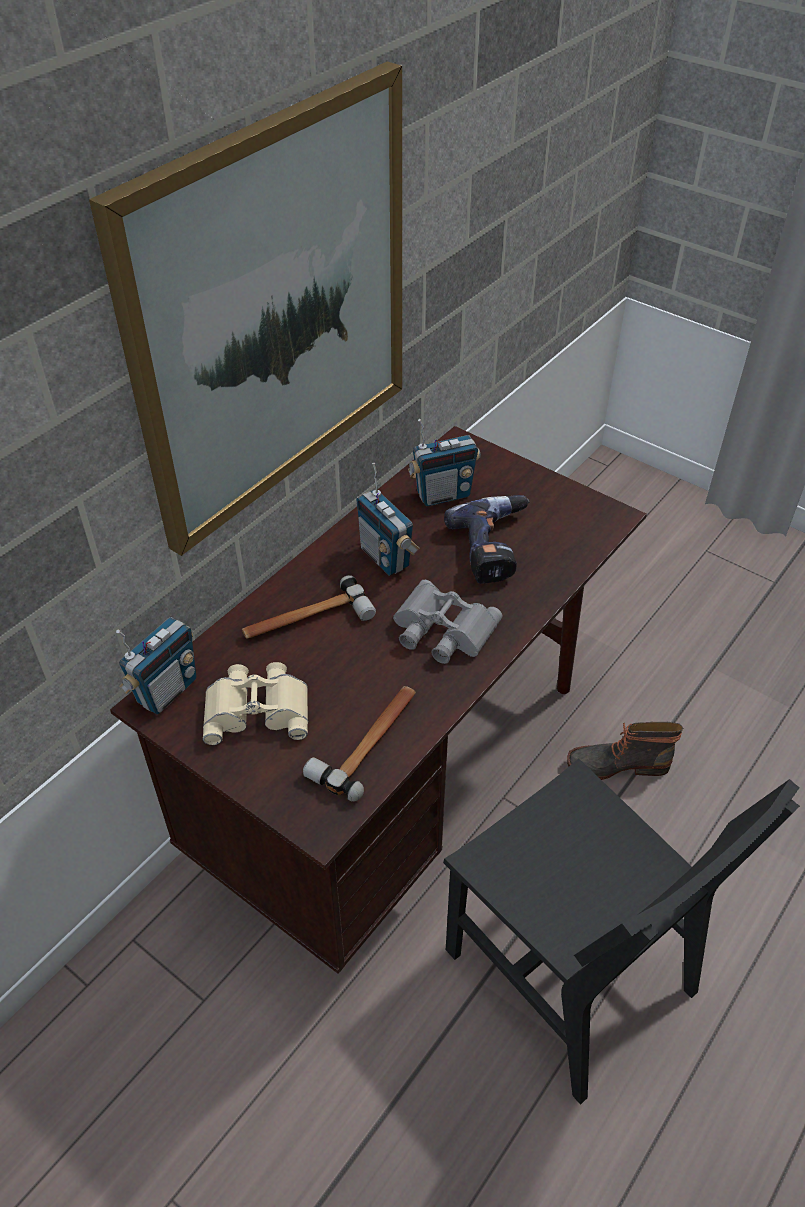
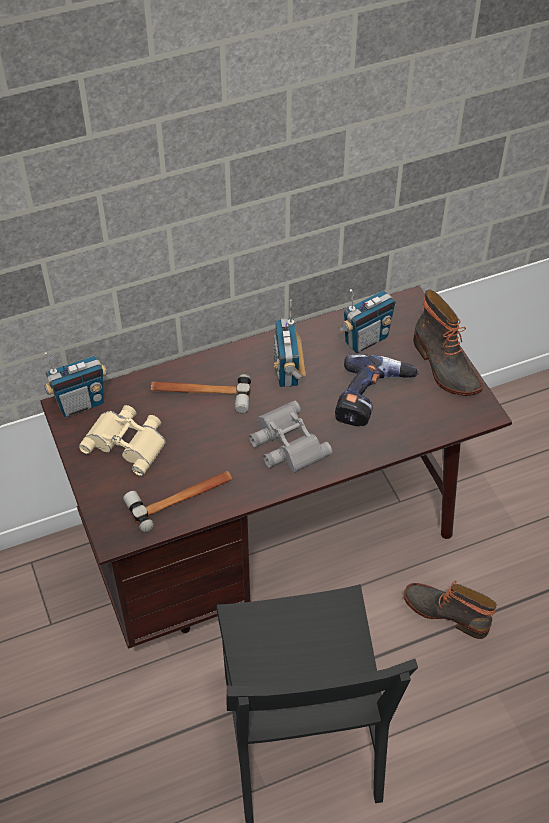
camera: 30 degrees right, 5 degrees up
picture [89,61,402,556] -> none
radio [408,419,480,506] -> radio turned 45 degrees counterclockwise [338,289,396,353]
none -> boot [413,289,484,396]

